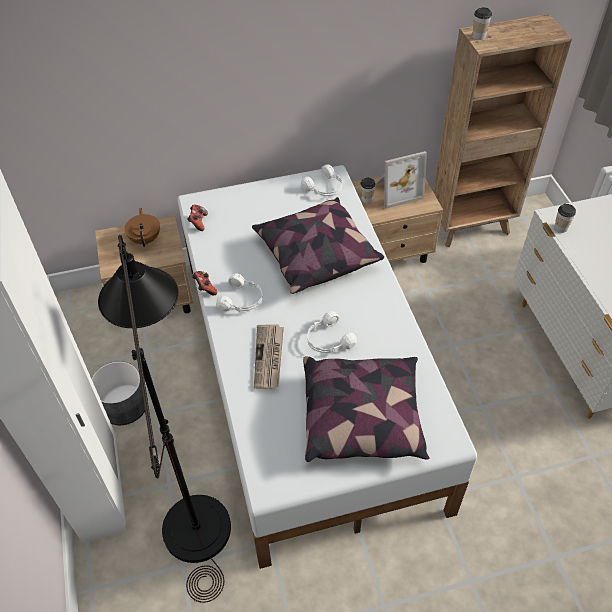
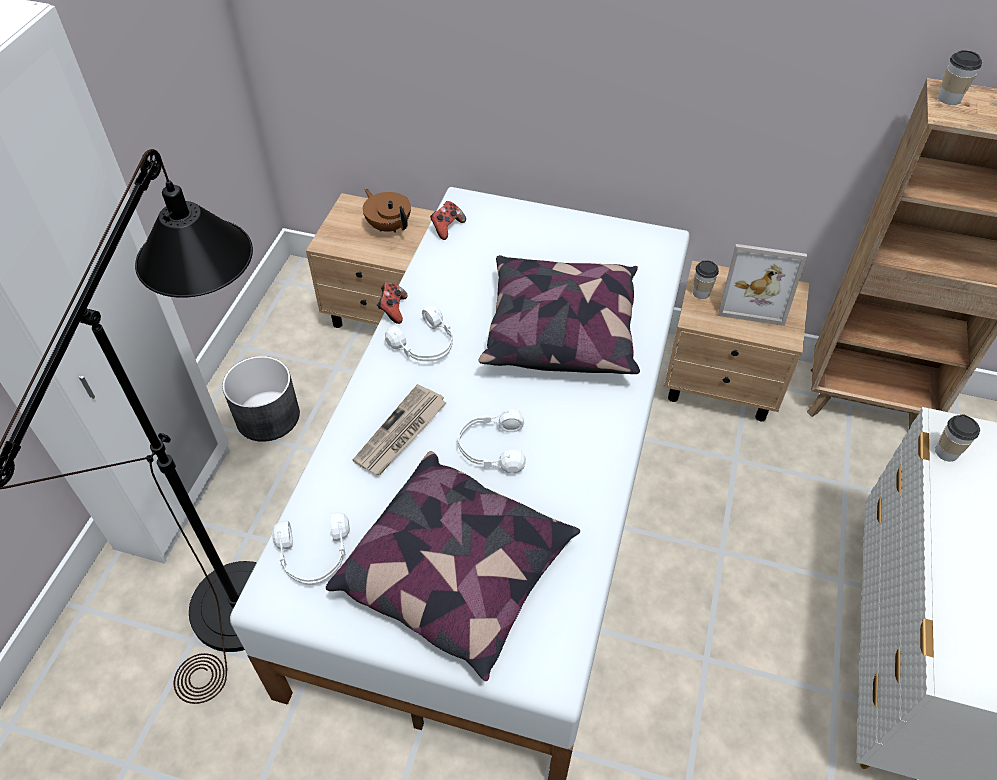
camera: 30 degrees right, 0 degrees up
brown teapot [124,208,160,247] -> brown teapot turned 60 degrees counterclockwise [363,189,411,232]
white headphones [301,165,342,196] -> white headphones moved to [272,513,350,585]

